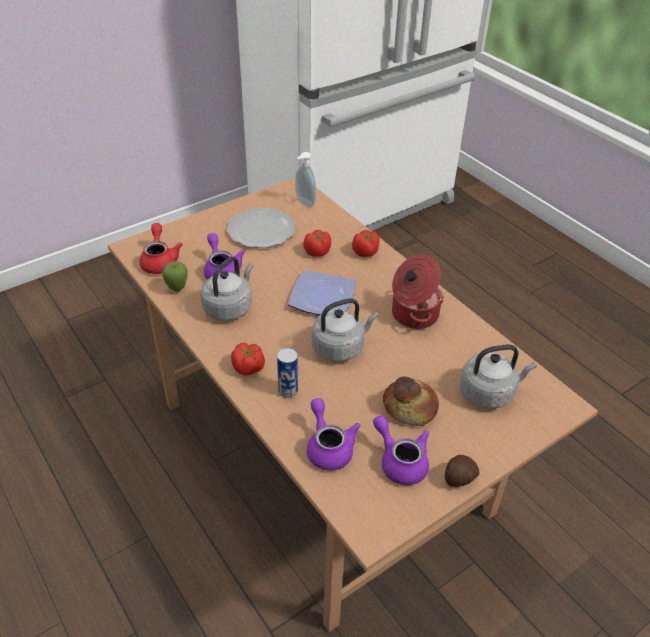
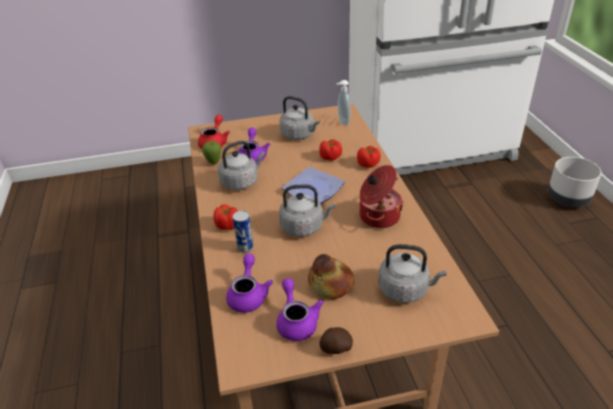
camera: 25 degrees right, 5 degrees down
plate [227,207,296,248] -> grey kettle [279,96,320,140]
none -> grey planter [548,157,602,207]

